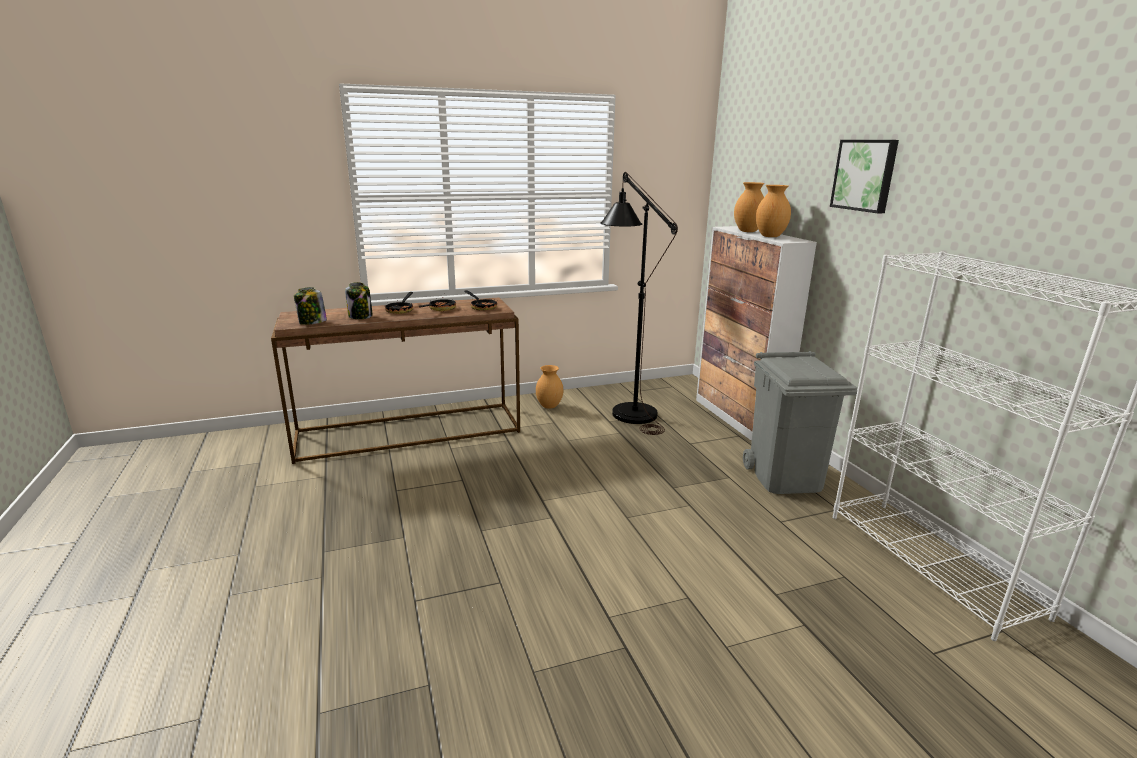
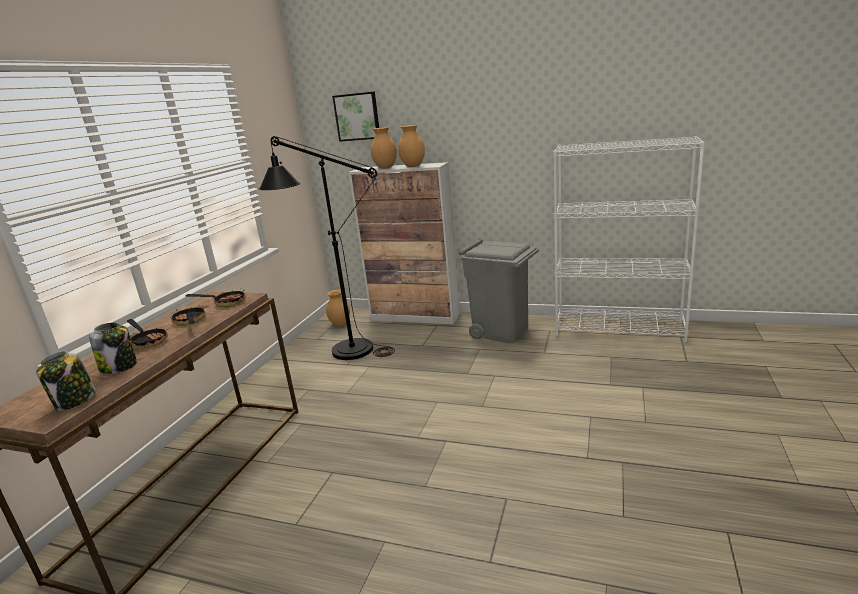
camera: 50 degrees left, 0 degrees up
brown vase [536,365,563,409] -> brown vase moved to [326,290,350,326]
picture [830,140,899,213] -> picture moved to [332,91,379,142]

